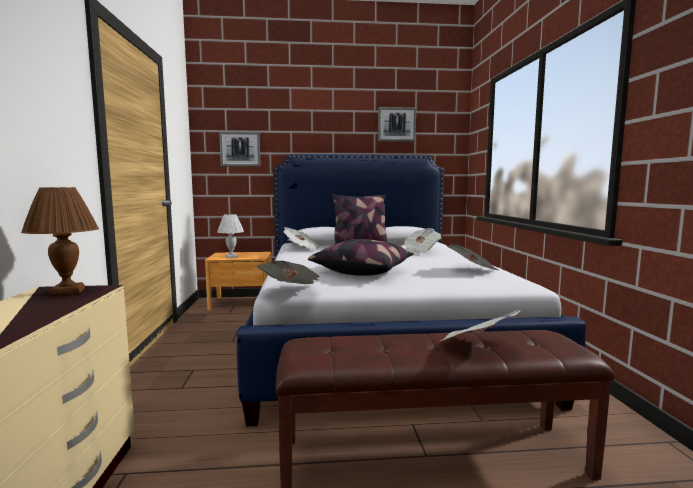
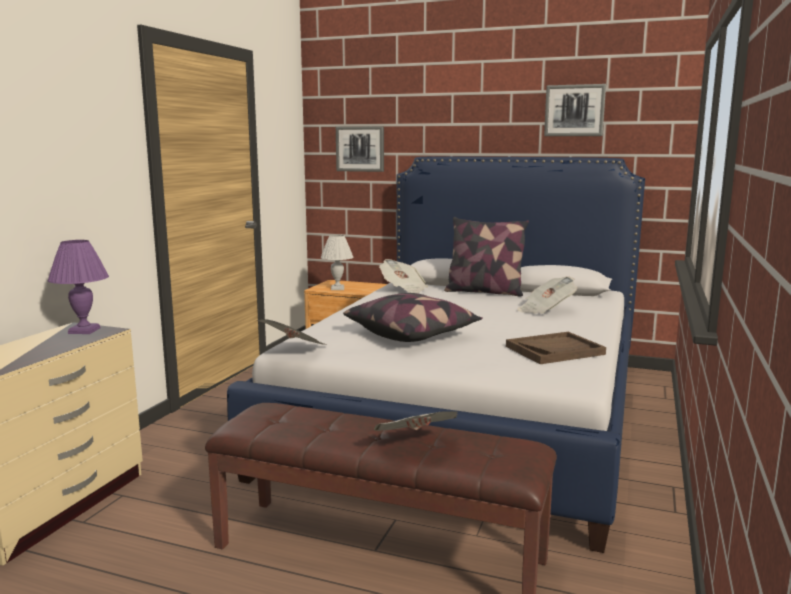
camera: 25 degrees right, 5 degrees up
brown table lamp [21,187,99,296] -> purple table lamp [48,240,109,334]
newspaper [447,244,499,270] -> brown tray [506,332,606,364]

